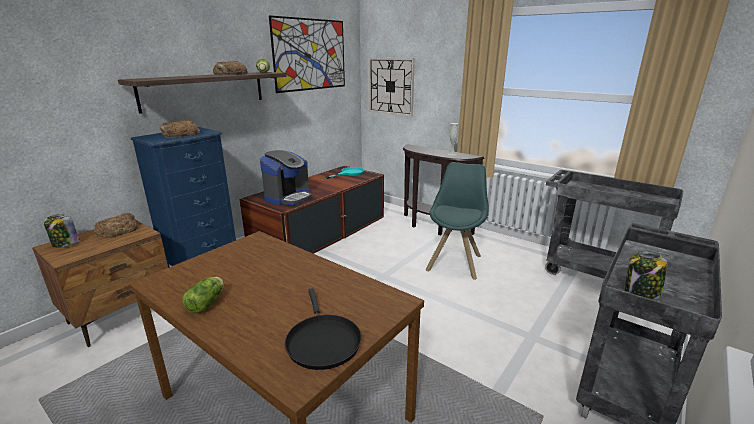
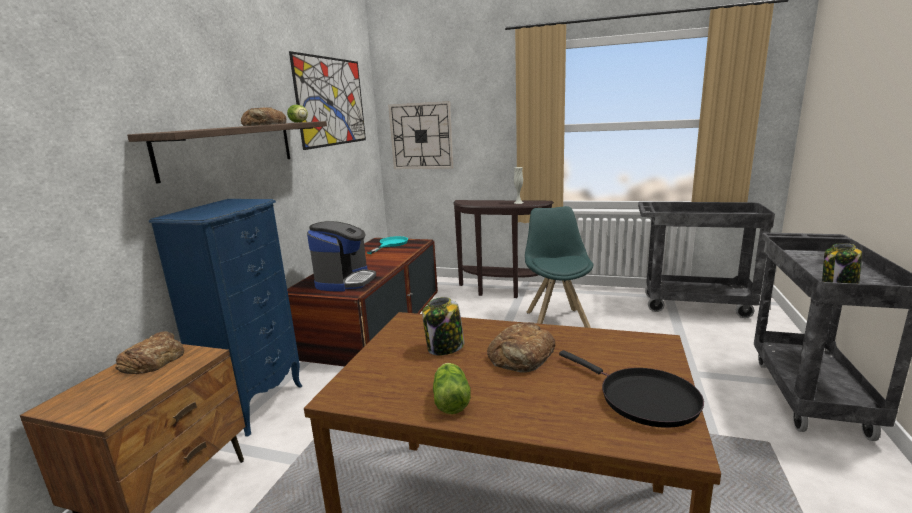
camera: 20 degrees left, 5 degrees down
jar [44,214,80,248] -> jar moved to [422,297,464,355]
bread [160,120,200,138] -> bread moved to [487,322,555,373]

